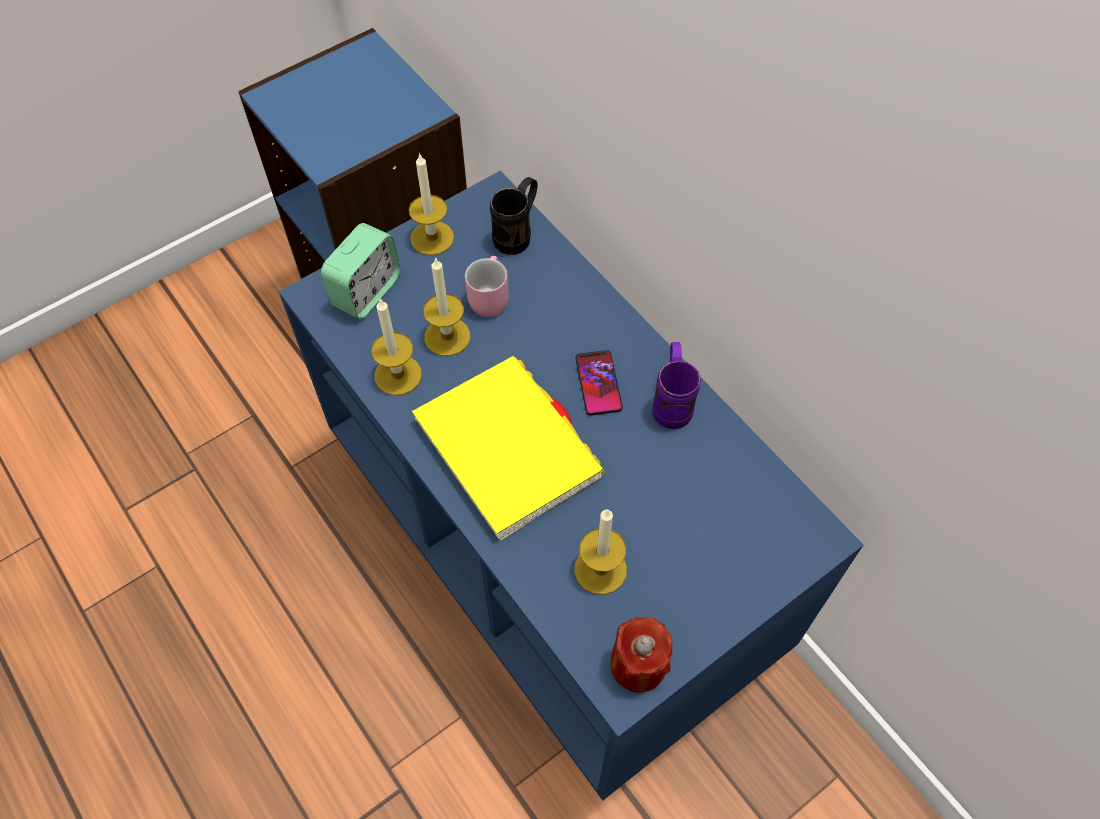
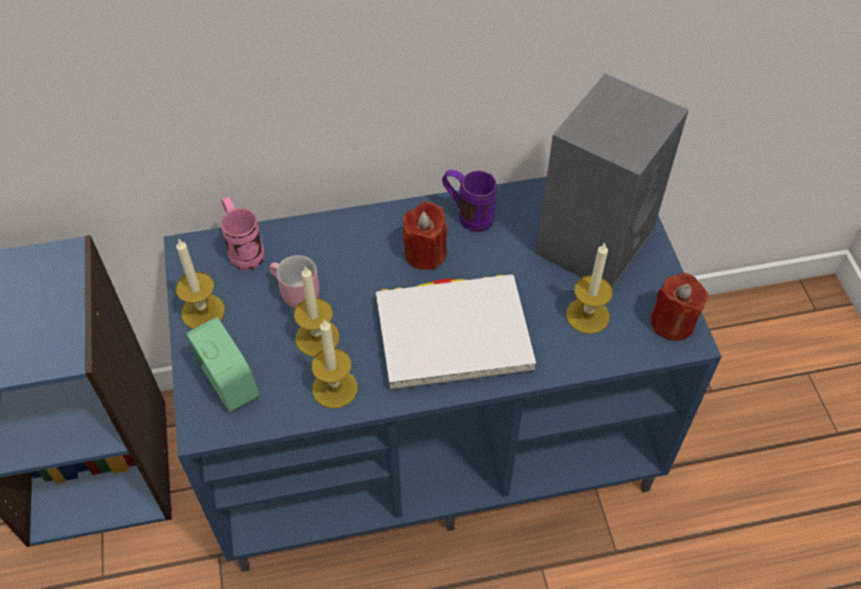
camera: 65 degrees left, 5 degrees down
yellow book [412,356,605,541] -> white book [376,274,536,390]
black mug [490,177,538,255] -> pink mug [221,196,265,270]
phone [575,350,623,415] -> red candle [403,202,447,270]
none -> grey speaker [536,74,689,288]

